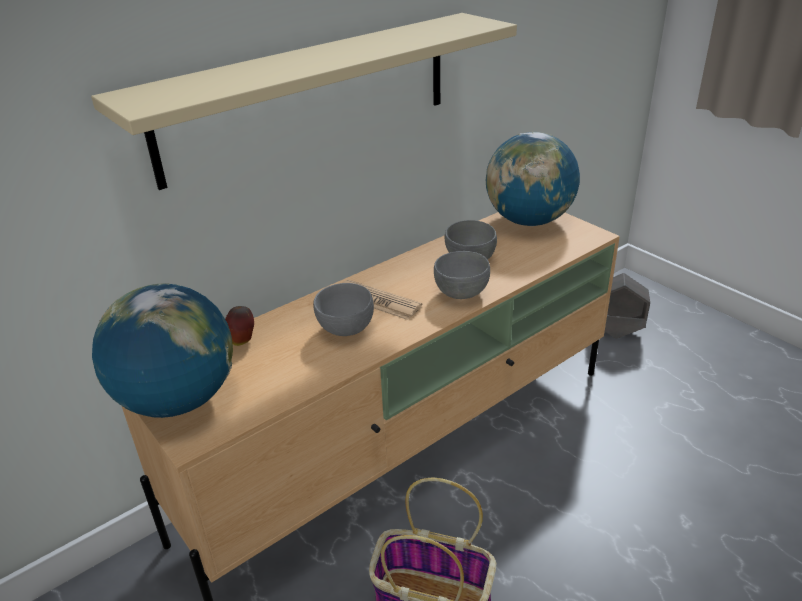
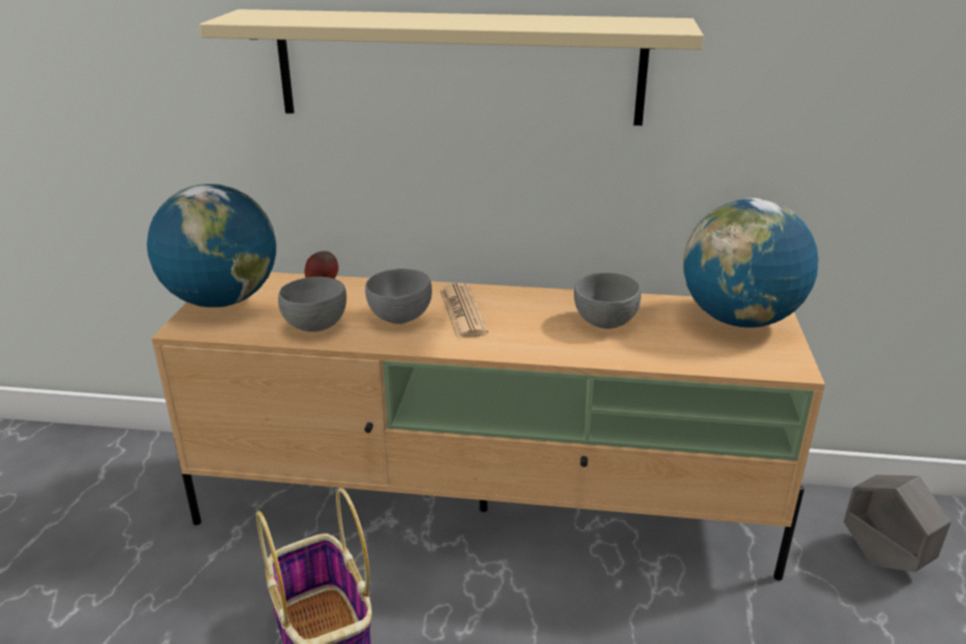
camera: 45 degrees right, 5 degrees down
grey bowl [434,251,490,299] -> grey bowl moved to [278,277,347,332]

